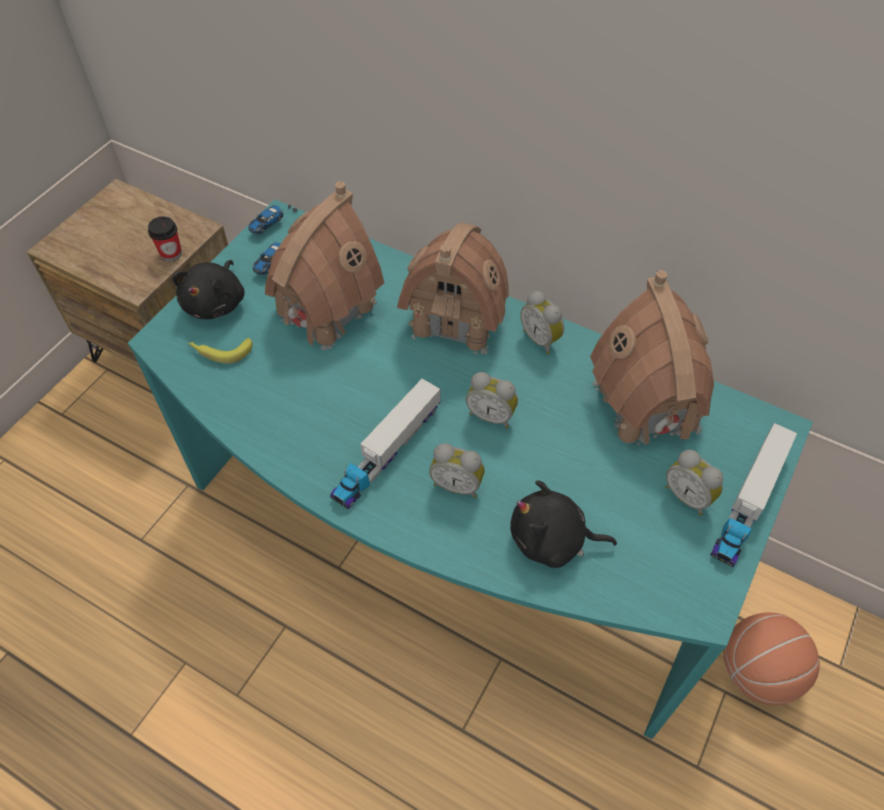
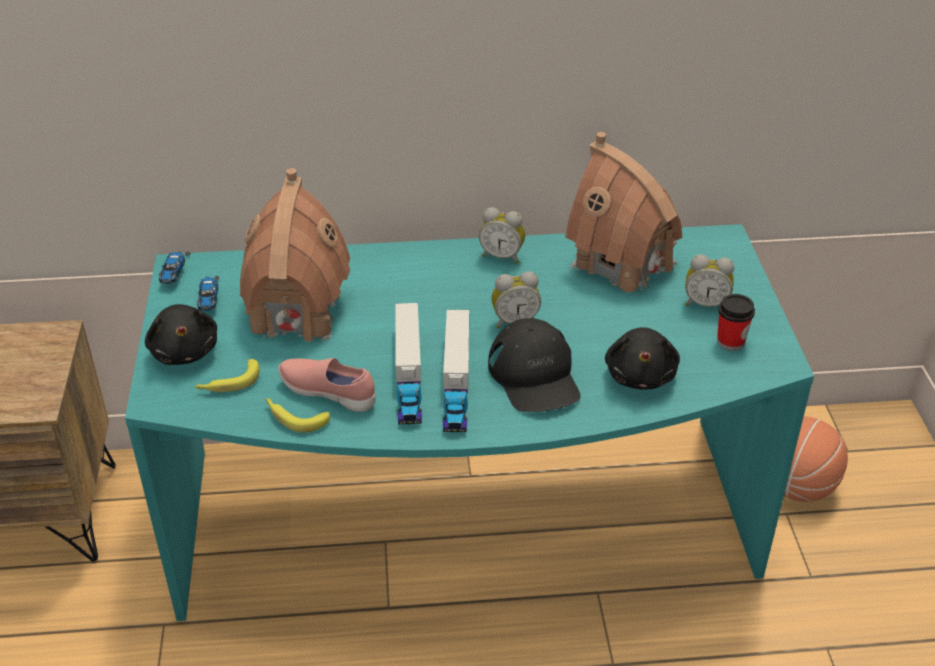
camera: 35 degrees left, 15 degrees down
cup [148,216,182,261] -> cup moved to [717,294,755,351]
toy house [397,223,509,355] -> none
alarm clock [429,443,485,498] -> black cap [488,318,581,412]
black plush toy [510,480,617,568] -> black plush toy turned 60 degrees counterclockwise [605,327,680,390]
toy truck [711,423,797,567] -> toy truck moved to [395,303,422,424]
none -> banana [265,398,330,433]
none -> pink shoe [278,358,376,412]

